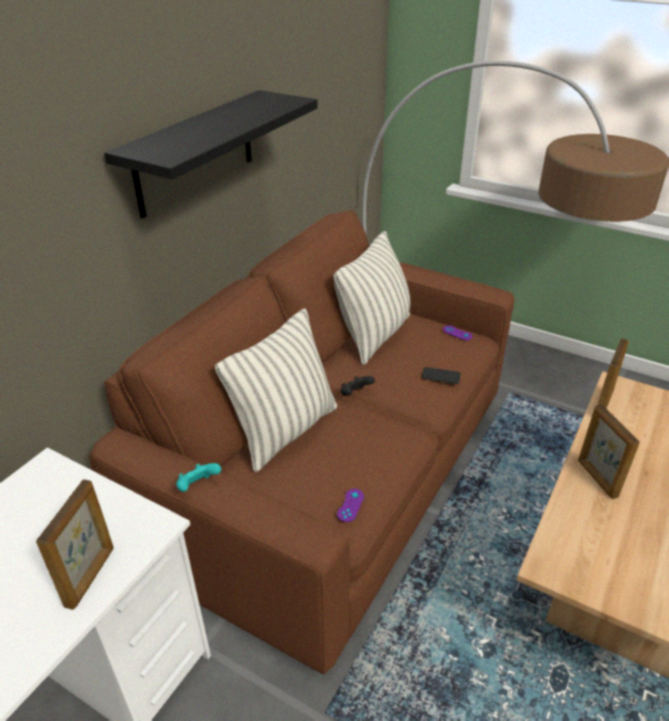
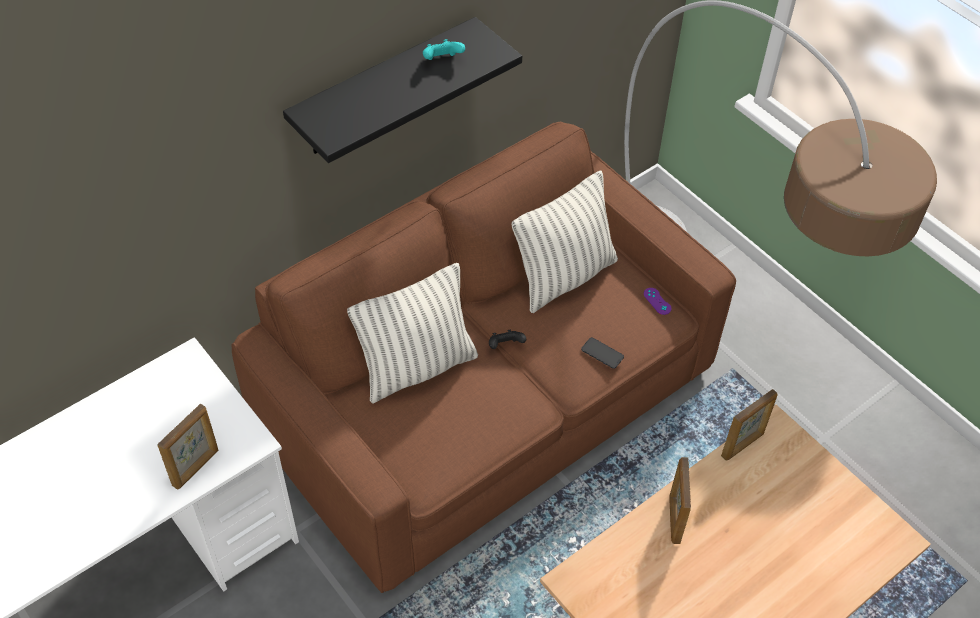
camera: 20 degrees right, 15 degrees up
turquoise game controller [176,463,221,492] -> turquoise game controller moved to [423,39,465,60]
purple game controller [337,489,364,522] -> none

